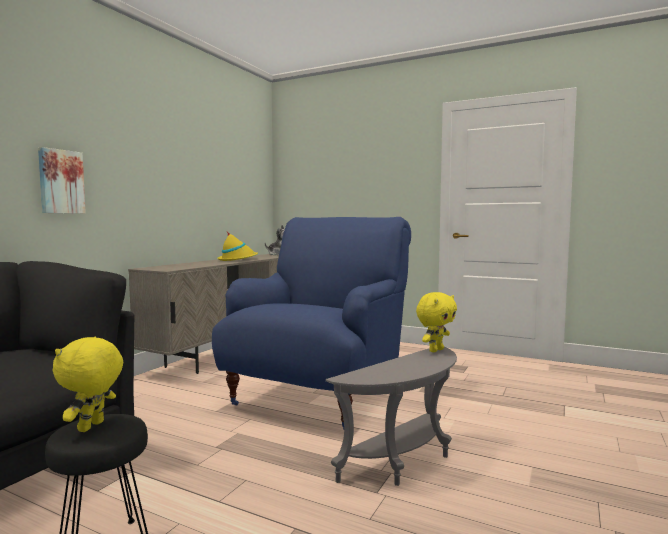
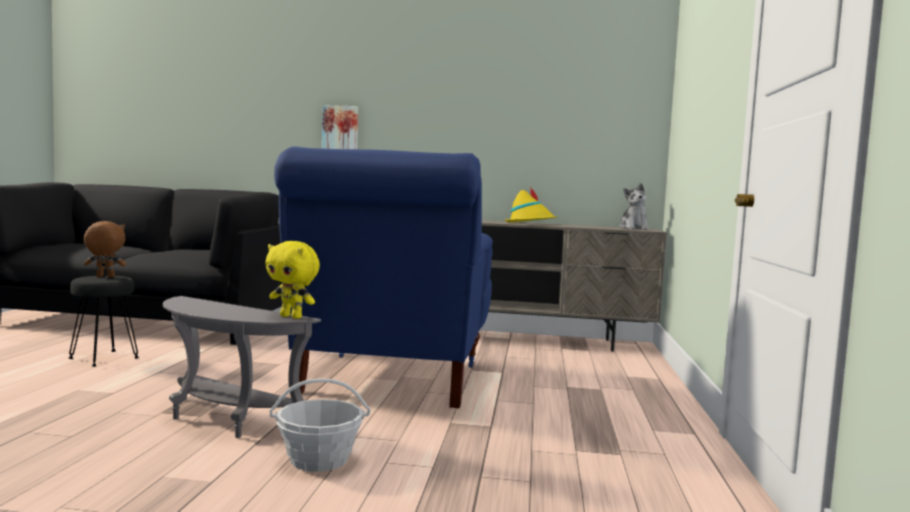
camera: 70 degrees right, 0 degrees up
yellow plush toy [52,337,123,432] -> brown plush toy [84,221,126,277]
blue armchair [212,217,411,429] -> blue armchair turned 90 degrees clockwise [274,147,493,408]
none -> basket [269,378,371,472]

